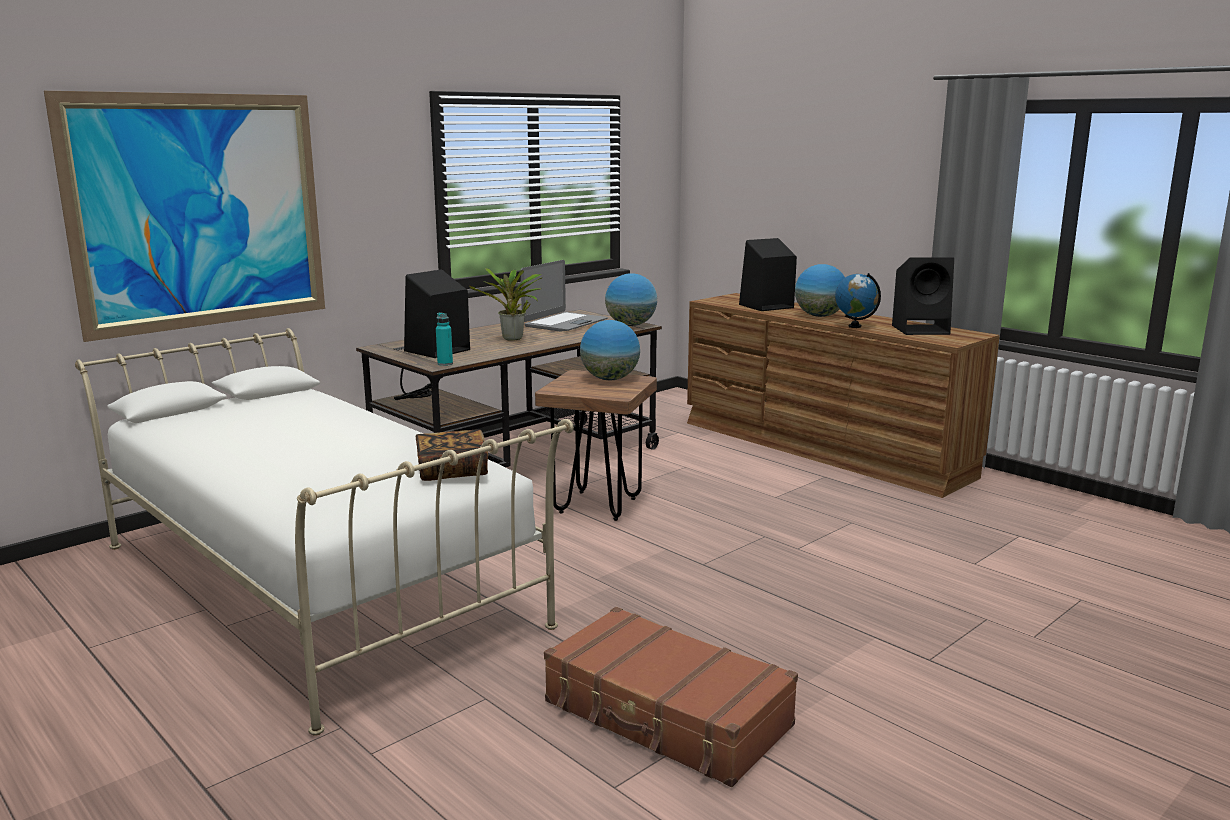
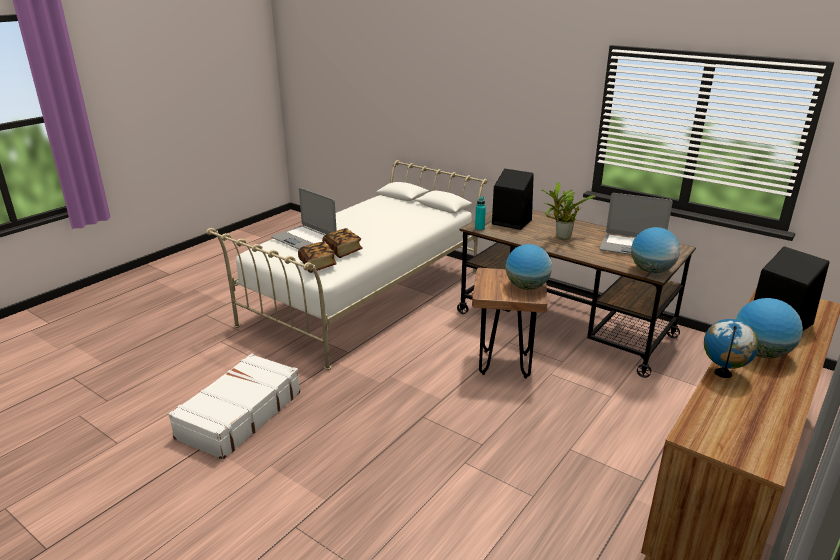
camera: 80 degrees right, 10 degrees up
picture [44,91,325,342] -> none
brown suitcase [544,607,798,787] -> white suitcase [168,353,300,460]
black speaker [892,257,954,335] -> none
none -> laptop [271,188,337,249]
none -> book [322,228,363,258]

